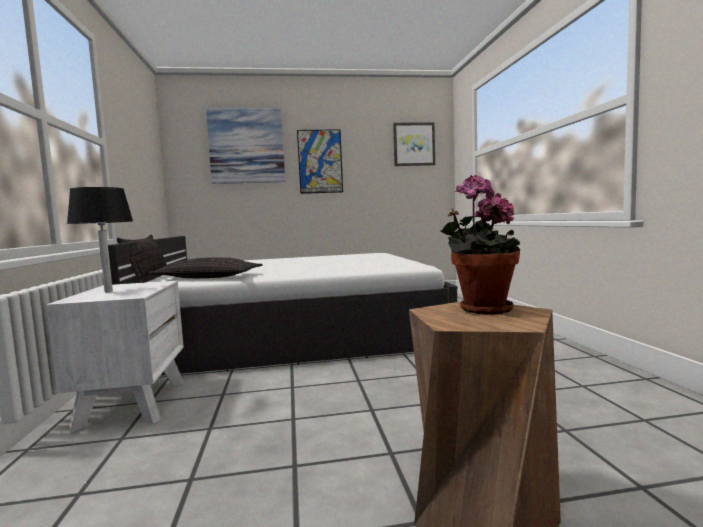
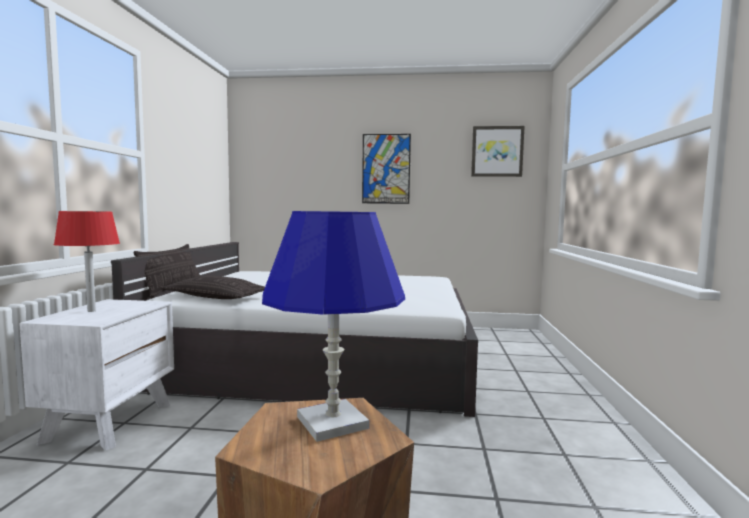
camera: 15 degrees right, 0 degrees up
black table lamp [67,187,133,292] -> red table lamp [54,211,120,312]
picture [206,108,285,184] -> none
potted plant [441,175,520,315] -> blue table lamp [262,211,405,442]

